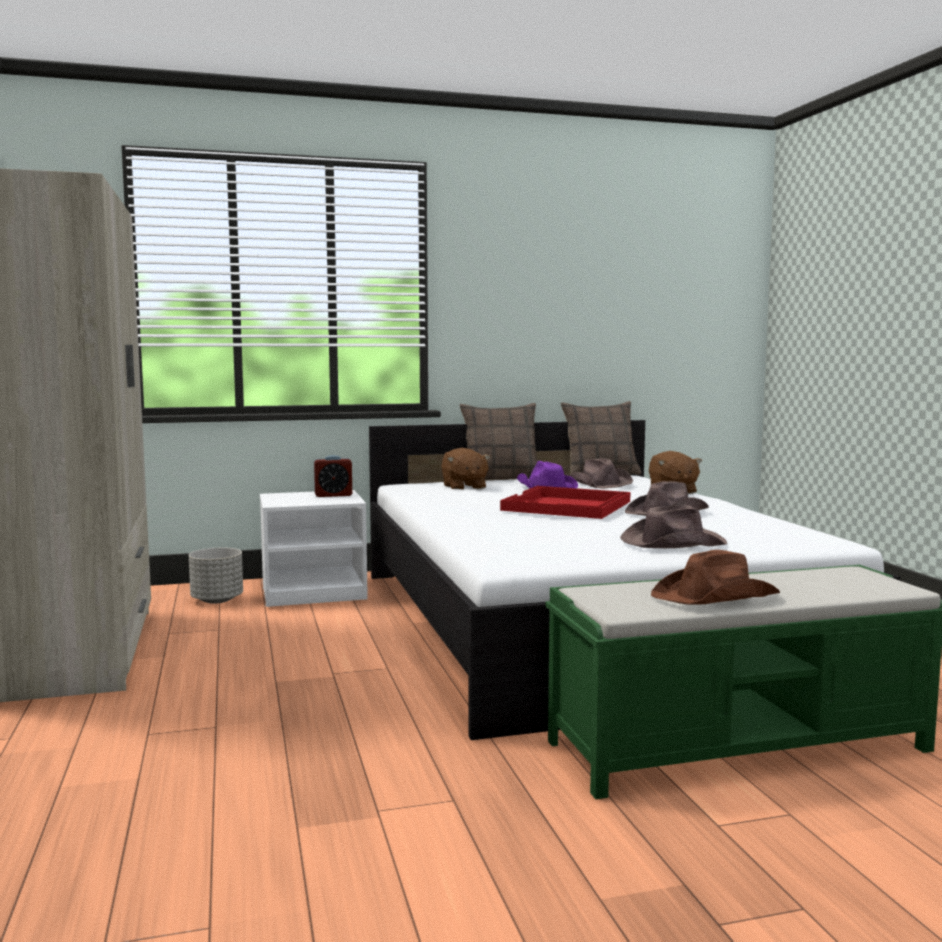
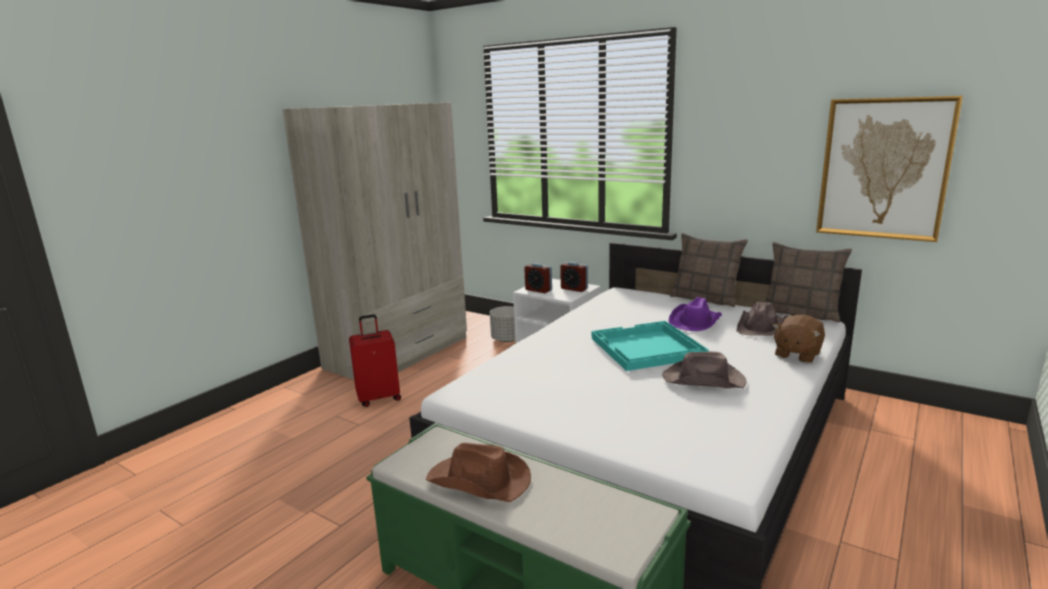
camera: 50 degrees right, 10 degrees up
brown plush toy [441,448,491,489] -> none
red tray [500,486,630,519] -> turquoise tray [592,321,709,371]
brown hat [620,504,727,548] -> none
none -> red suitcase [349,314,401,407]
none -> alarm clock [525,263,552,293]
none -> picture [816,96,963,242]

